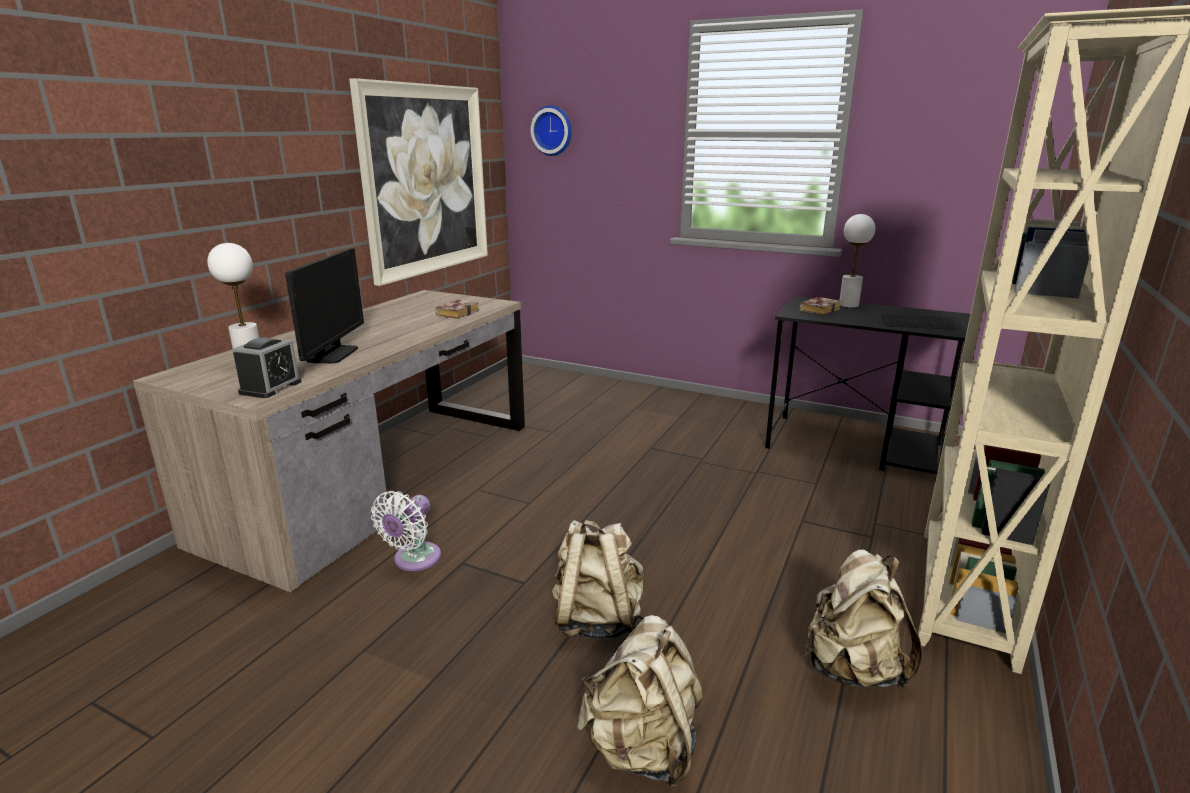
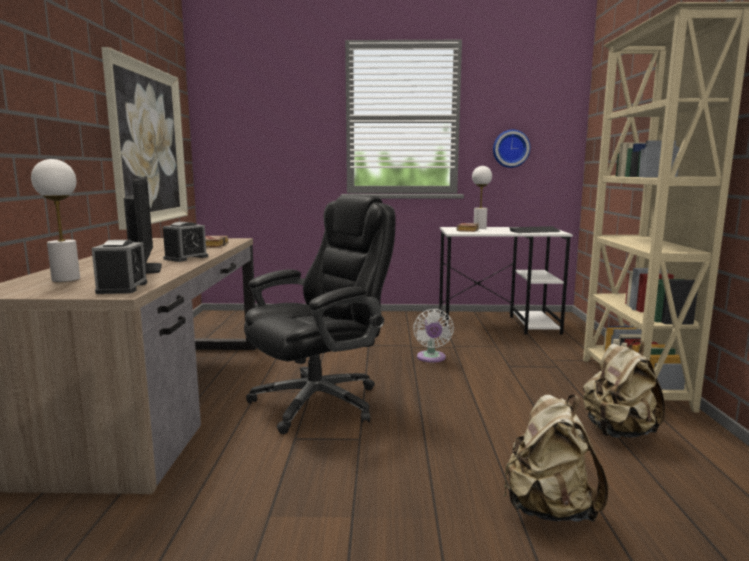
camera: 25 degrees left, 10 degrees down
white fan [371,491,441,571] -> white fan moved to [413,309,454,363]
wall clock [531,106,572,156] -> wall clock moved to [493,130,530,168]
beige backpack [552,520,645,640] -> none
black desk [765,296,970,481] -> white desk [439,227,573,335]
none -> alarm clock [163,222,208,262]
none -> black office chair [244,194,395,434]

